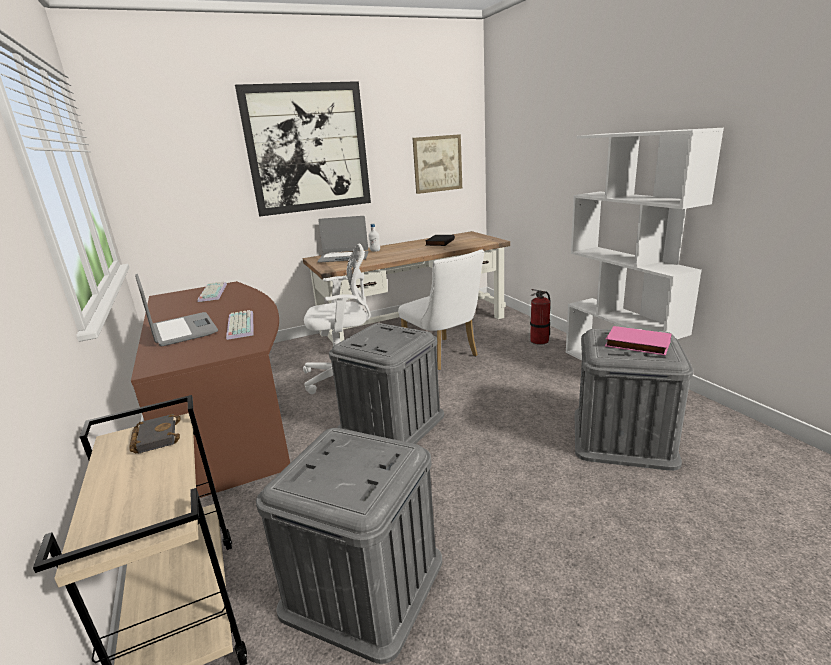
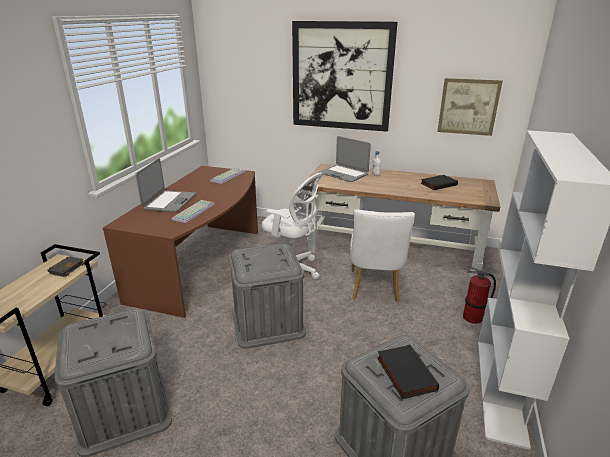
camera: 40 degrees right, 5 degrees up
pink book [605,326,671,356] -> black book [377,345,439,399]

